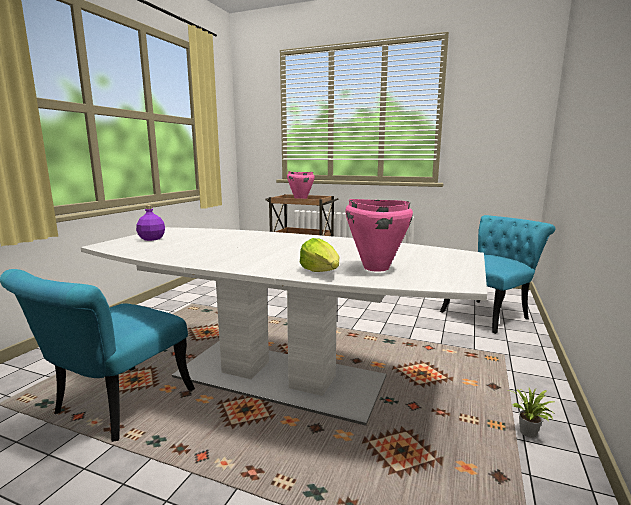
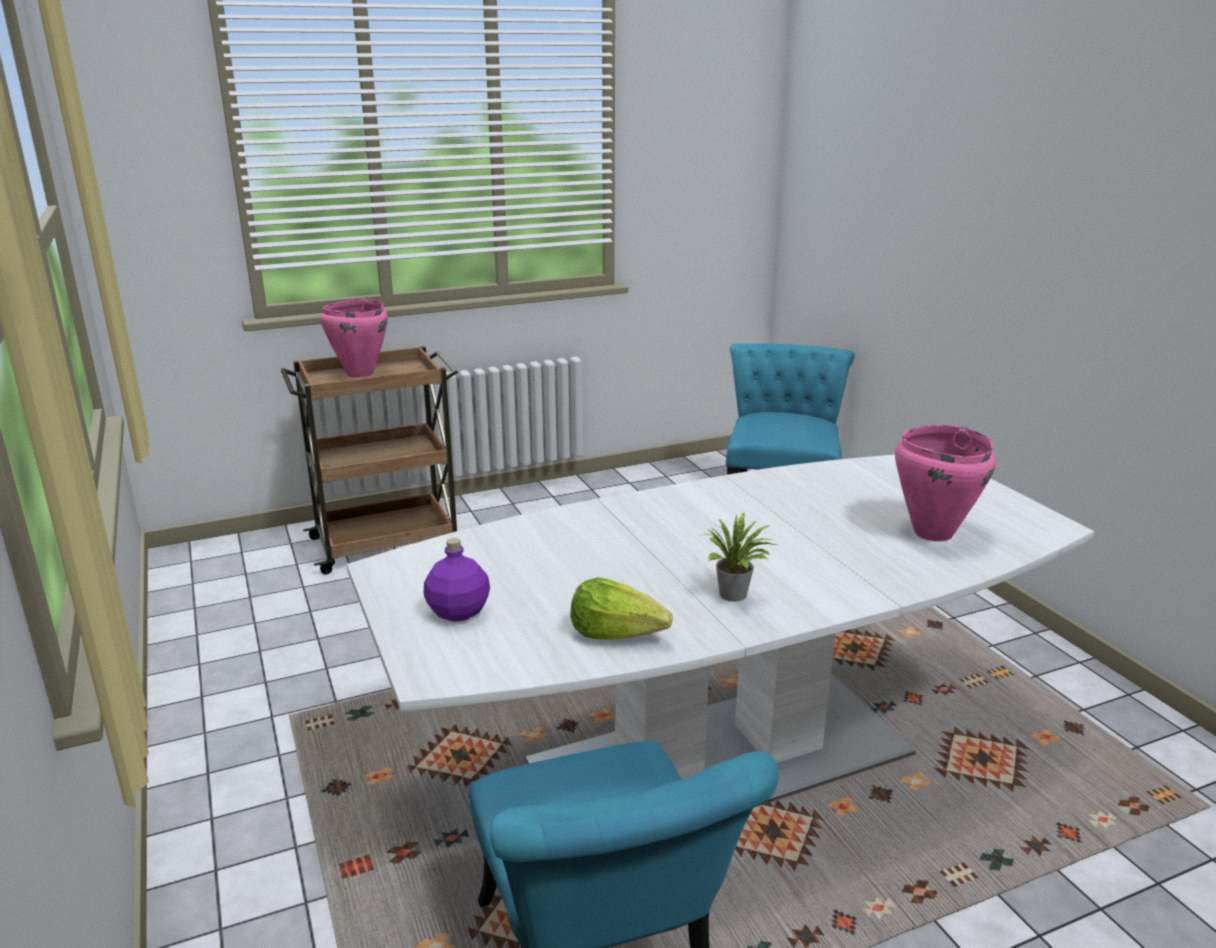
camera: 45 degrees left, 10 degrees up
lettuce [300,238,339,272] -> lettuce moved to [571,577,673,640]
potted plant [509,388,556,438] -> potted plant moved to [702,513,776,602]

